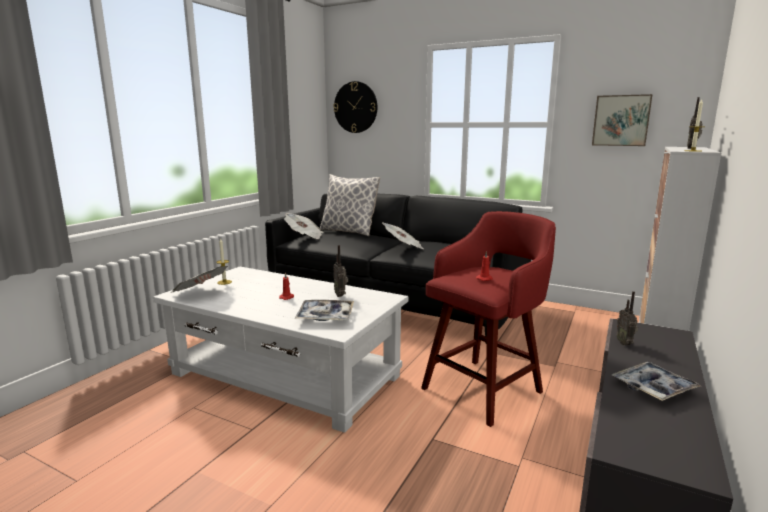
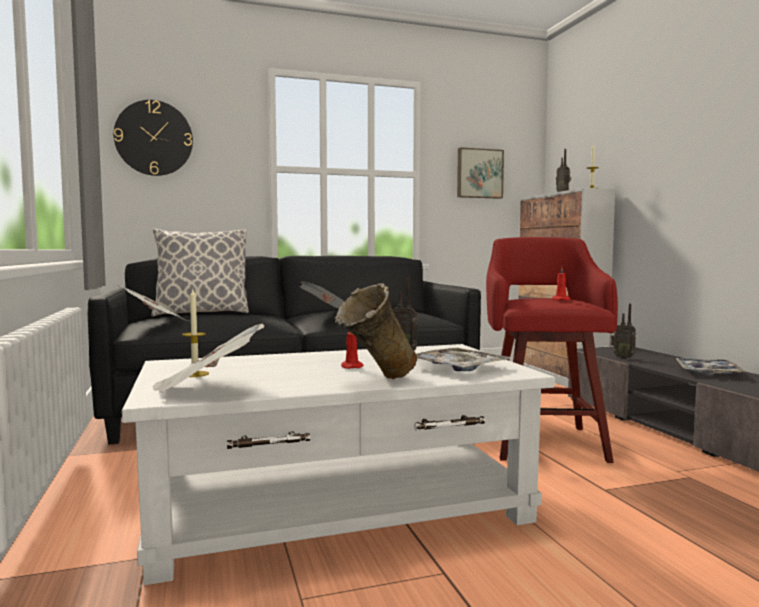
camera: 45 degrees left, 10 degrees down
none -> beige vase [334,283,417,379]

